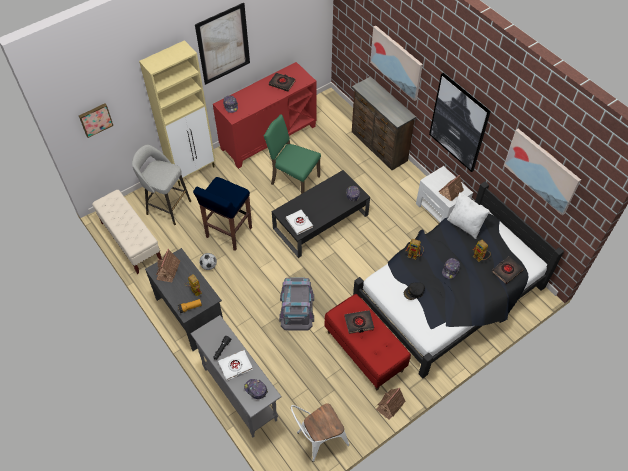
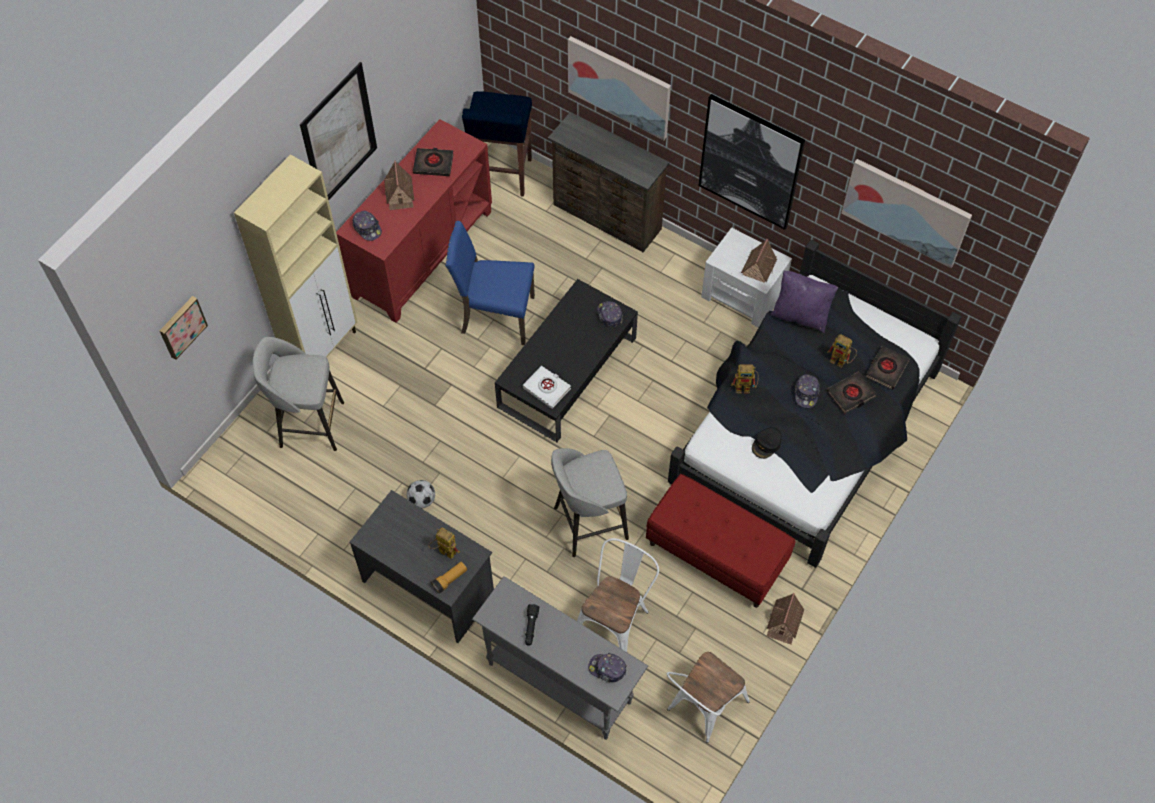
camera: 20 degrees left, 5 degrees up
beige bench [92,190,162,274] -> none
toy house [156,249,180,282] -> toy house moved to [384,160,414,210]
blue stool [193,177,252,251] -> blue stool moved to [462,91,532,197]
white book [218,350,253,381] -> none
green chair [263,115,321,194] -> blue chair [445,221,535,345]
grey storage box [279,277,314,330] -> grey stool [551,448,629,557]
black book [344,310,374,334] -> black book moved to [827,372,877,414]
white pillow [447,192,490,239] -> purple pillow [771,270,838,333]
none -> white chair [577,538,659,652]

